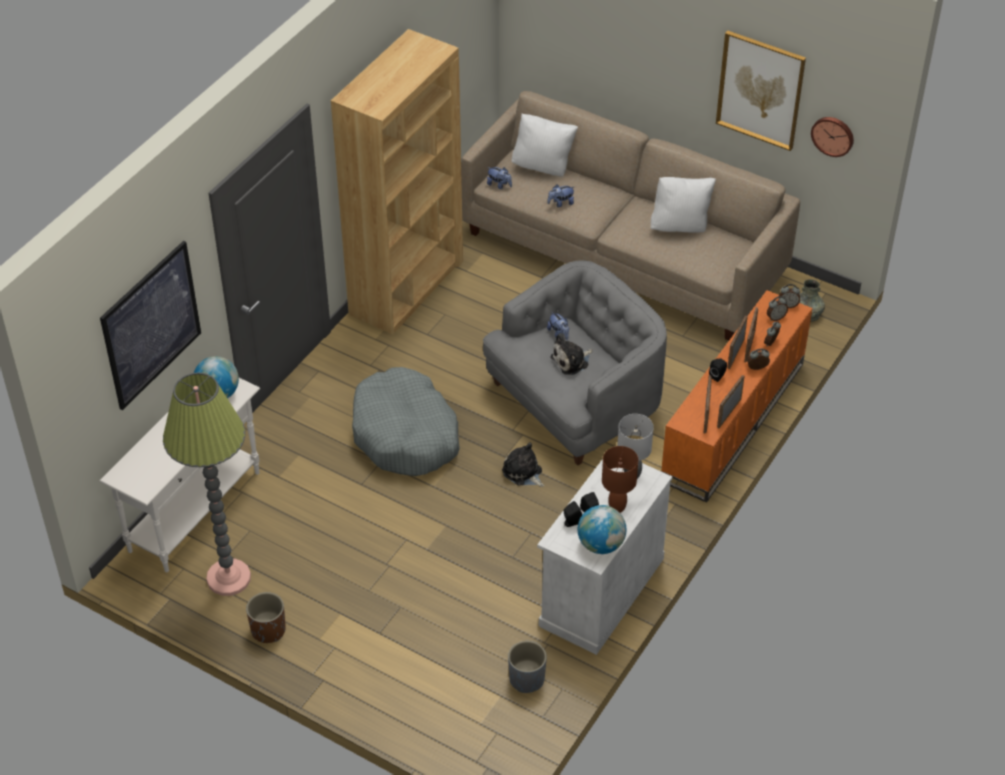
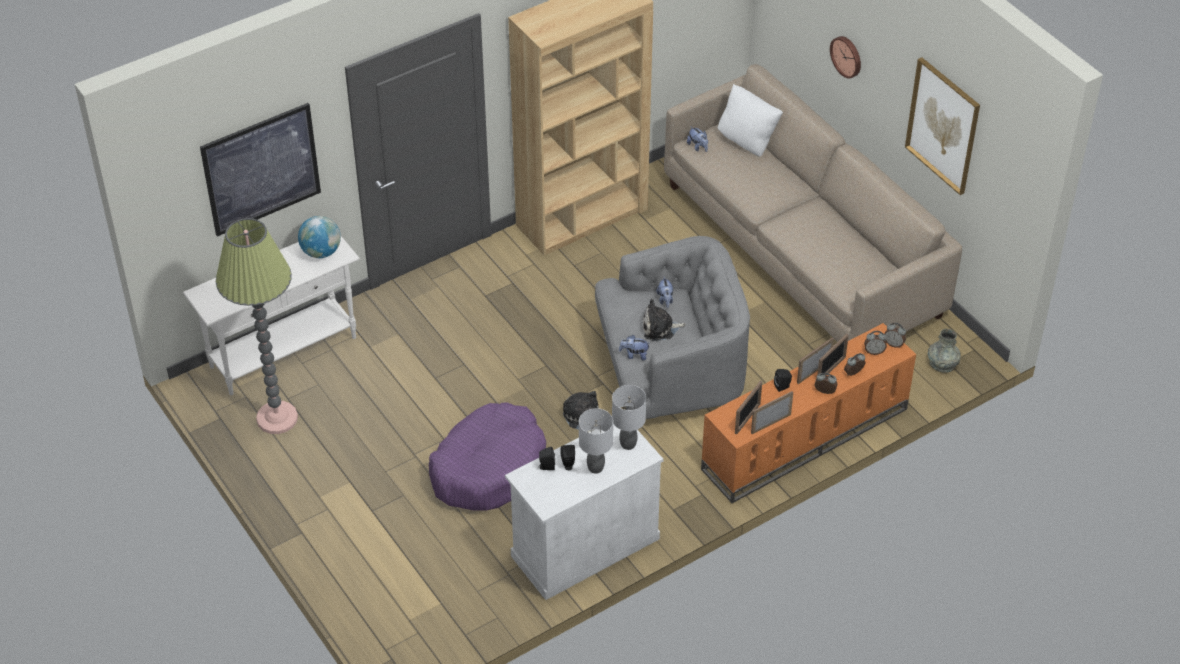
camera: 25 degrees right, 0 degrees up
brown planter [246,592,286,643] -> none
grey dog bed [352,367,460,476] -> none
grey planter [508,641,547,693] -> none
plush toy [547,184,574,207] -> plush toy moved to [619,335,651,360]
globe [578,505,627,554] -> none
brown table lamp [602,446,638,513] -> grey table lamp [579,408,613,474]
white pillow [651,177,716,233] -> none
wall clock [811,117,854,157] -> wall clock moved to [830,36,861,78]
none -> purple dog bed [429,402,546,511]

